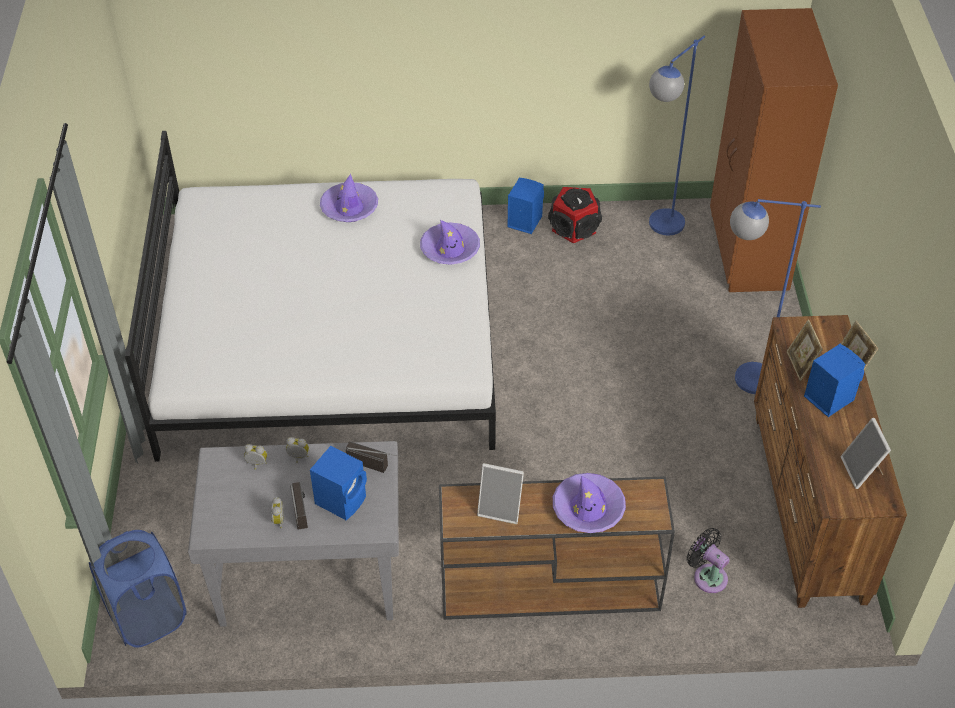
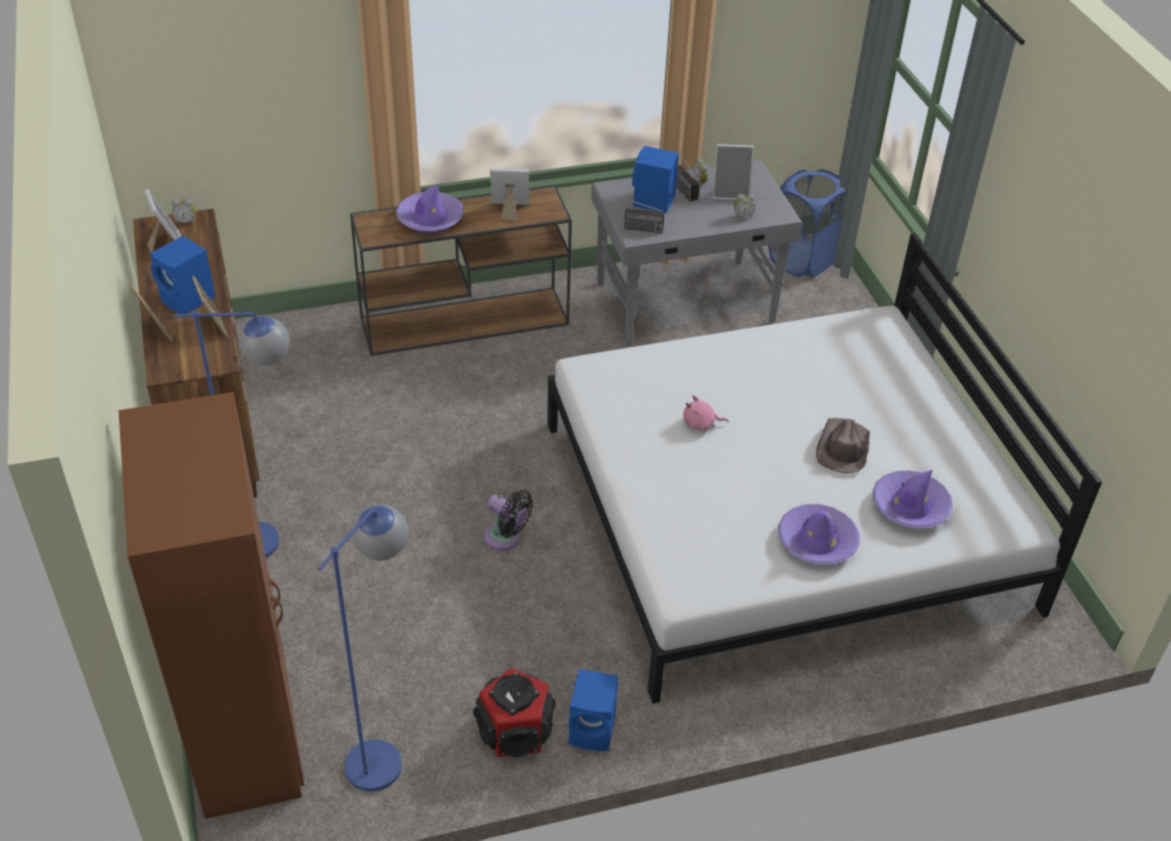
camera: 165 degrees right, 5 degrees down
alarm clock [286,437,309,463] -> alarm clock moved to [172,199,195,224]
purple hat [420,220,480,265] -> purple hat moved to [873,470,953,529]
black fan [687,528,730,593] -> black fan moved to [484,490,533,550]
none -> pink plush toy [683,395,729,431]
none -> picture frame [713,144,754,200]
none -> brown hat [816,418,870,473]

